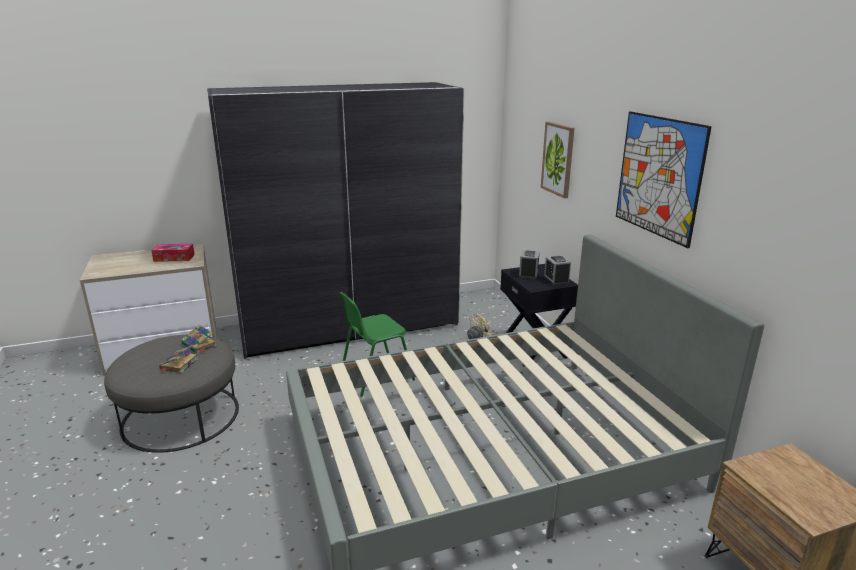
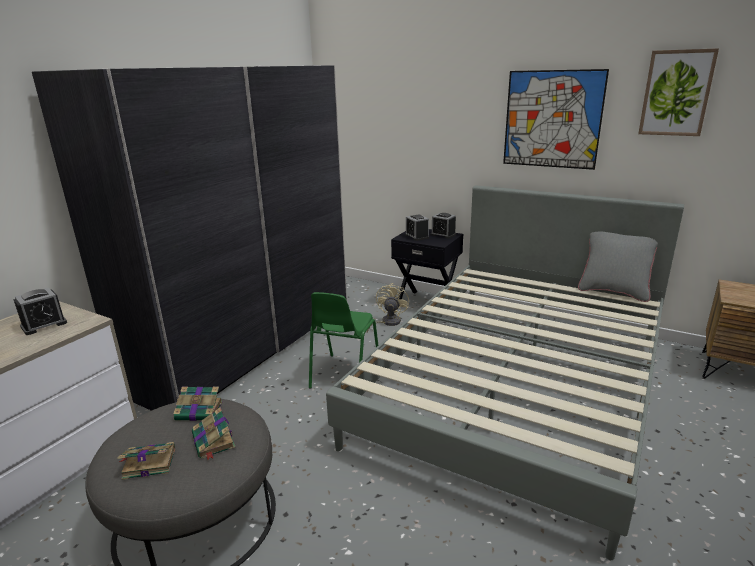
camera: 40 degrees left, 0 degrees up
tissue box [151,244,195,262] -> alarm clock [13,288,67,335]
picture [541,122,574,198] -> picture moved to [638,48,719,136]
none -> book [117,442,175,480]
none -> grey pillow [578,232,658,302]

